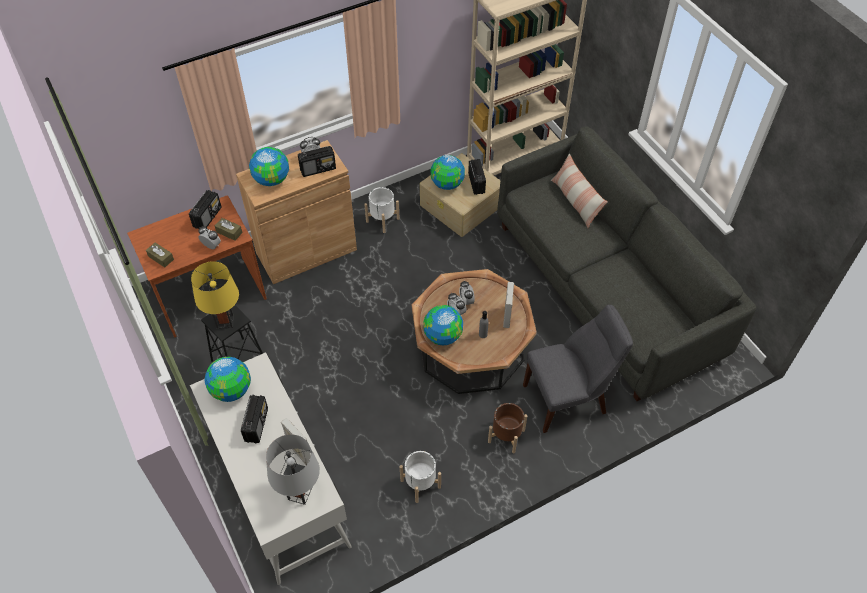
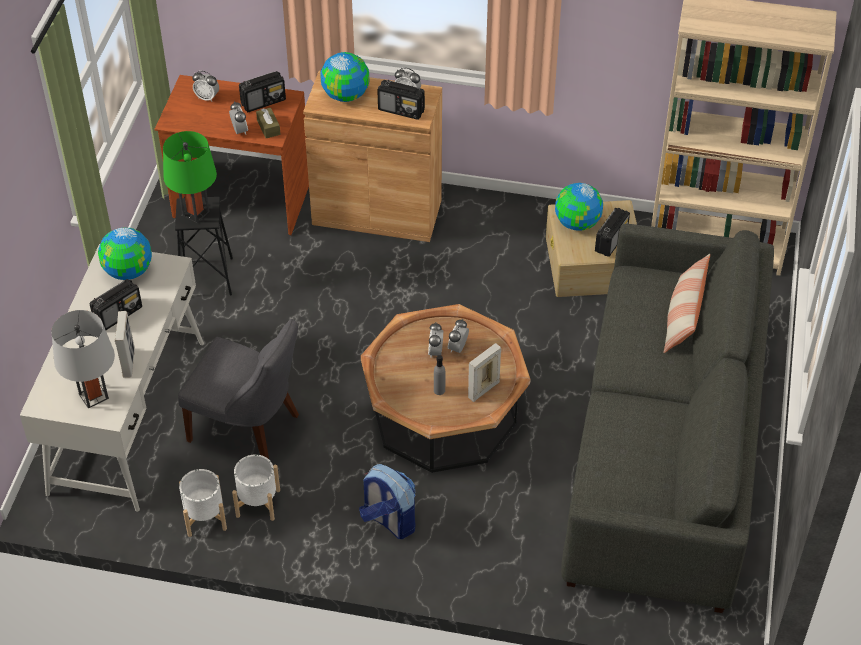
camera: 40 degrees right, 5 degrees down
brown tissue box [146,243,174,268] -> none
yellow table lamp [191,261,239,329] -> green table lamp [163,131,217,223]
white planter [364,187,400,233] -> white planter moved to [179,469,227,537]
globe [423,305,463,345] -> none
brown planter [488,403,528,453] -> backpack [359,464,416,539]
grey chair [523,305,633,433] -> grey chair moved to [178,319,299,459]
none -> alarm clock [192,71,219,102]

